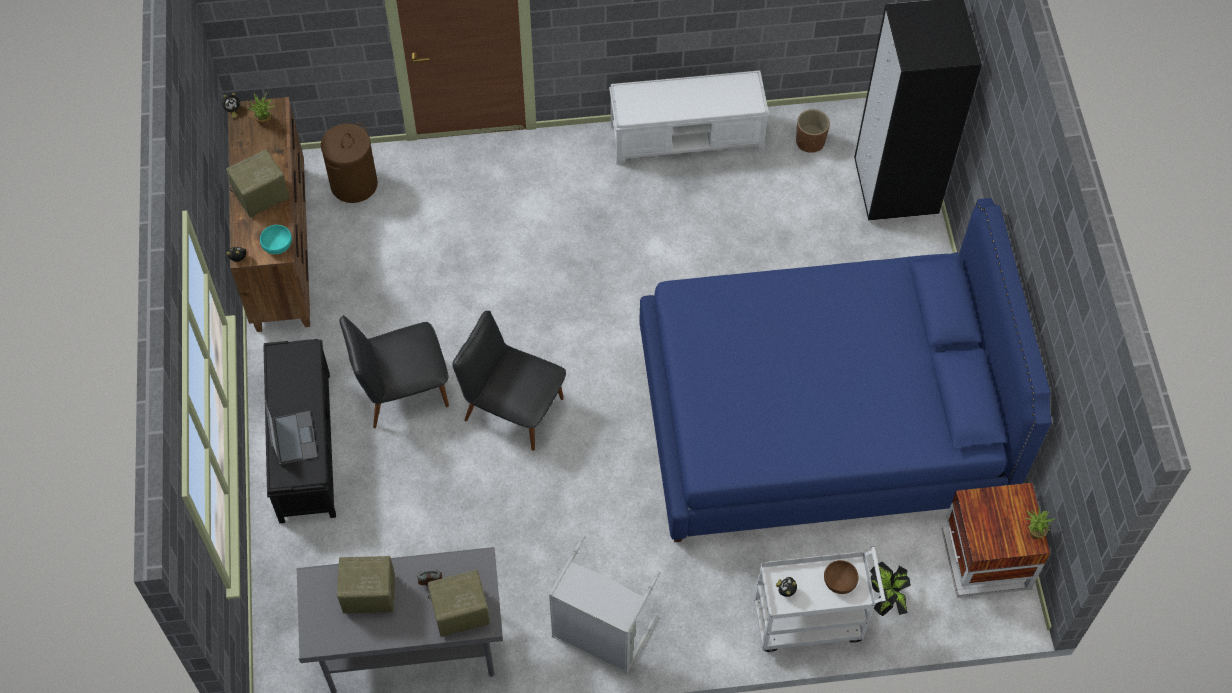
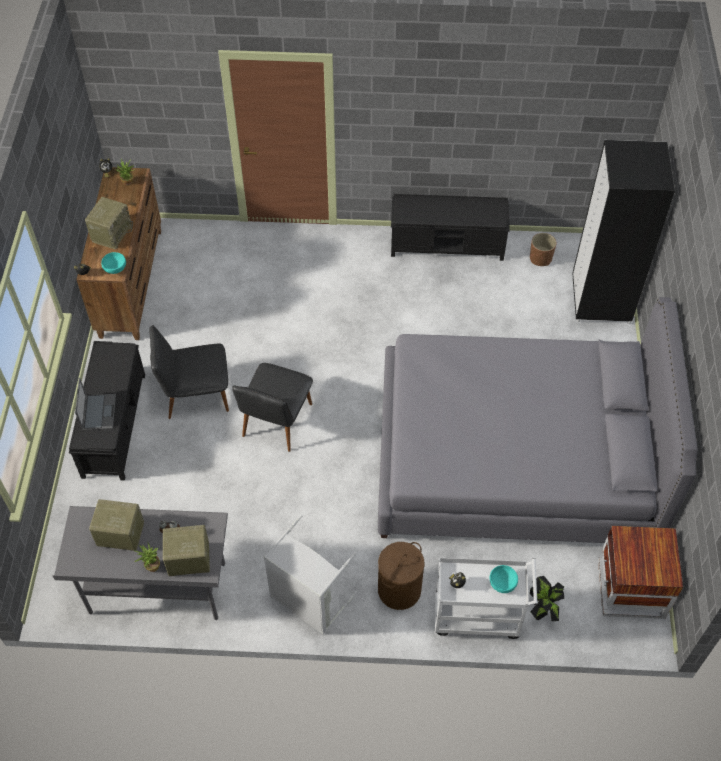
camera: 10 degrees right, 5 degrees down
radio [226,149,289,218] -> radio turned 135 degrees clockwise [85,197,133,250]
brown laundry basket [321,123,378,203] -> brown laundry basket moved to [378,542,425,610]
black chair [452,311,566,451] -> black chair turned 105 degrees counterclockwise [232,363,313,452]
white bench [609,70,769,165] -> black bench [391,194,510,261]
blue bed [639,198,1052,543] -> grey bed [378,297,698,543]
brown bowl [824,560,859,594] -> turquoise bowl [490,565,518,593]
potted plant [1024,506,1055,539] -> potted plant moved to [133,543,160,572]

